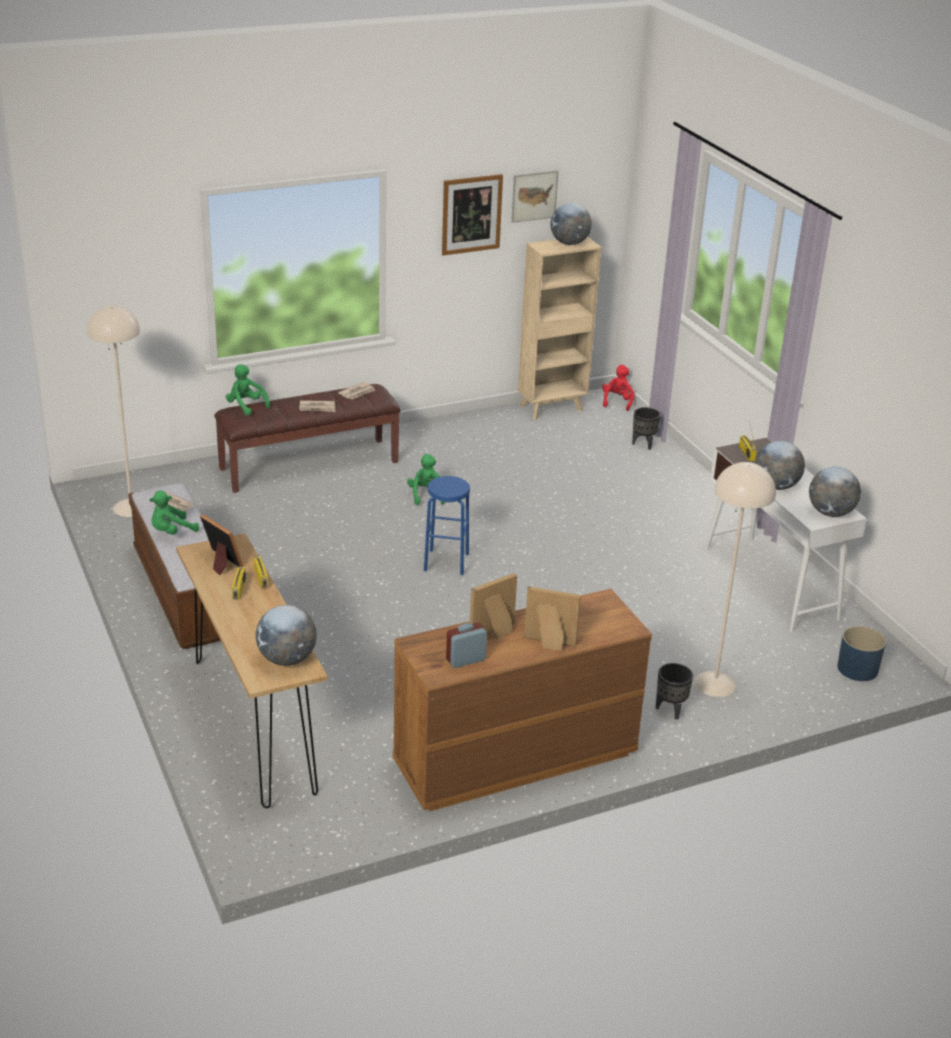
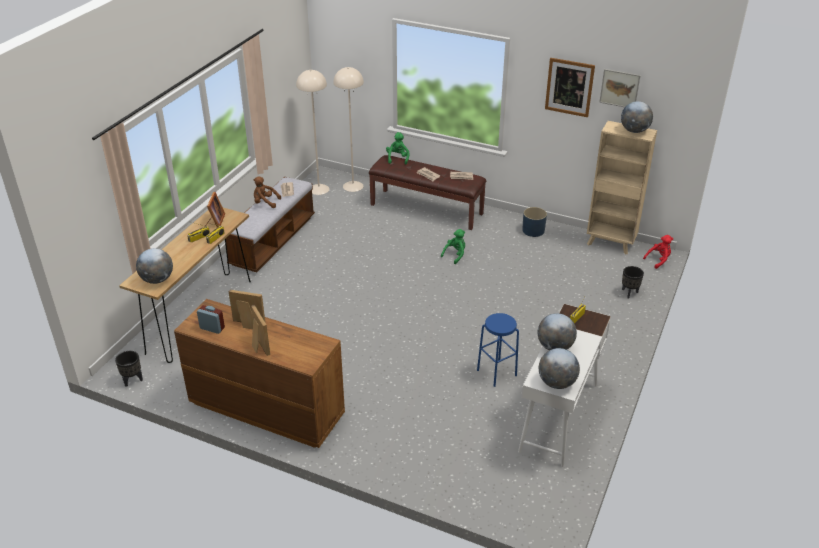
camera: 50 degrees right, 5 degrees up
green plush toy [149,490,199,535] -> brown plush toy [253,177,281,208]
blue stool [424,476,470,576] -> blue stool moved to [477,313,519,387]
black planter [656,663,693,720] -> black planter moved to [115,351,143,387]
beige floor lamp [694,462,776,697] -> beige floor lamp moved to [333,67,364,192]
blue planter [837,626,886,681] -> blue planter moved to [522,207,547,237]

